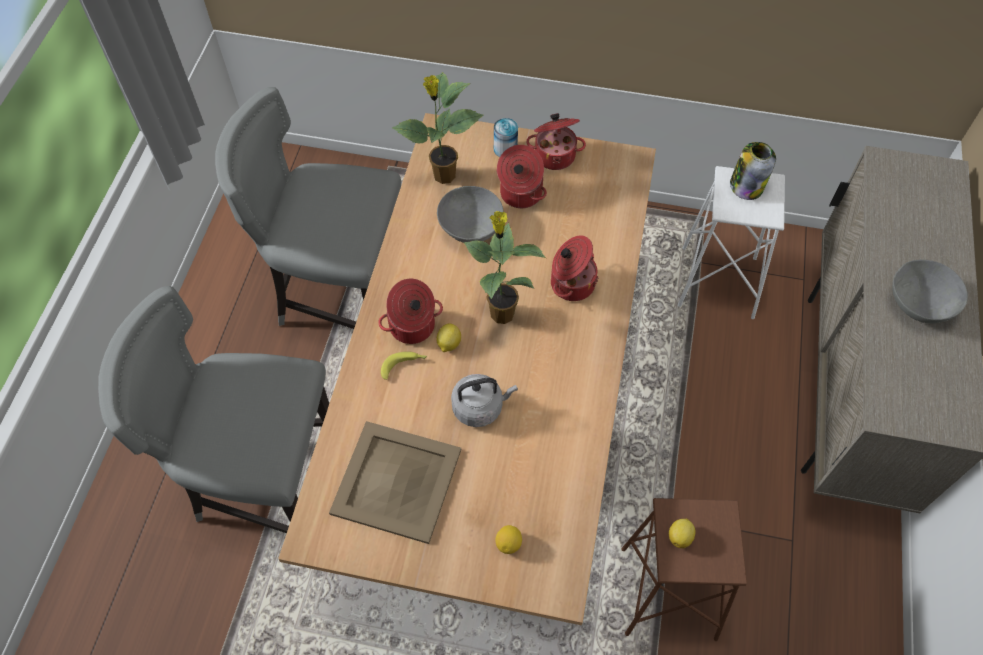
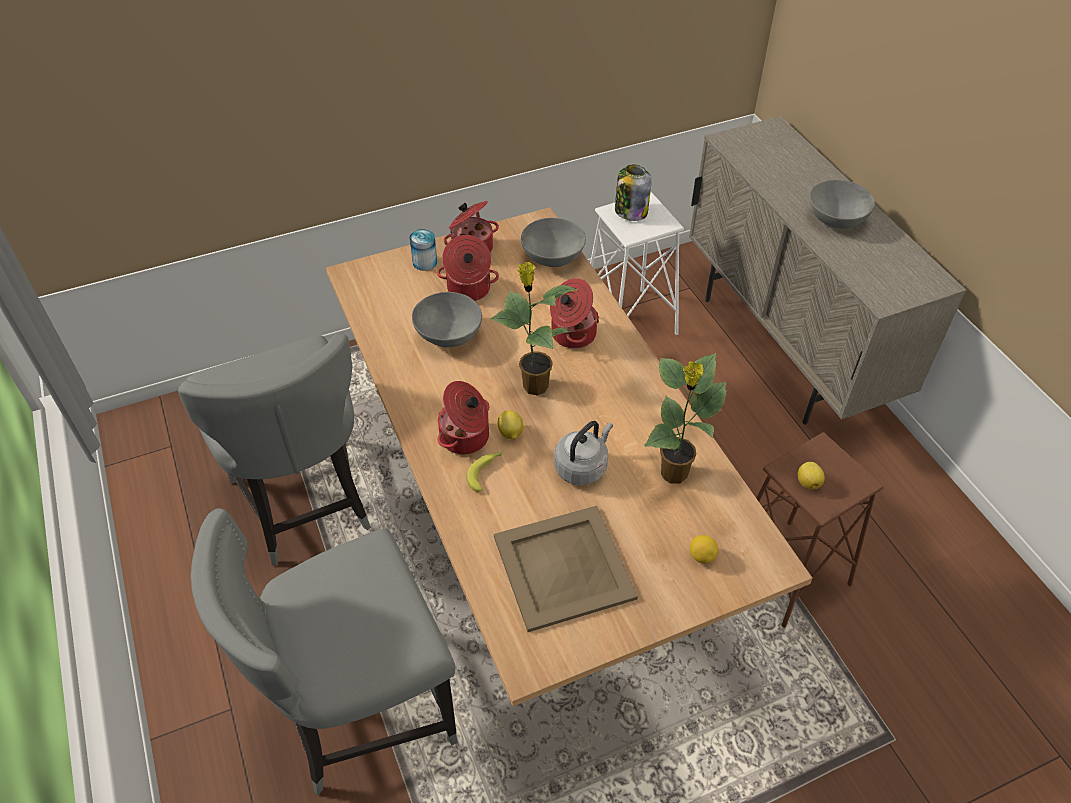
camera: 35 degrees left, 10 degrees down
grey chair [215,87,401,329] -> grey chair turned 90 degrees counterclockwise [178,333,371,566]
potted plant [392,72,483,184] -> potted plant moved to [644,353,727,483]
none -> grey bowl [521,218,586,267]

